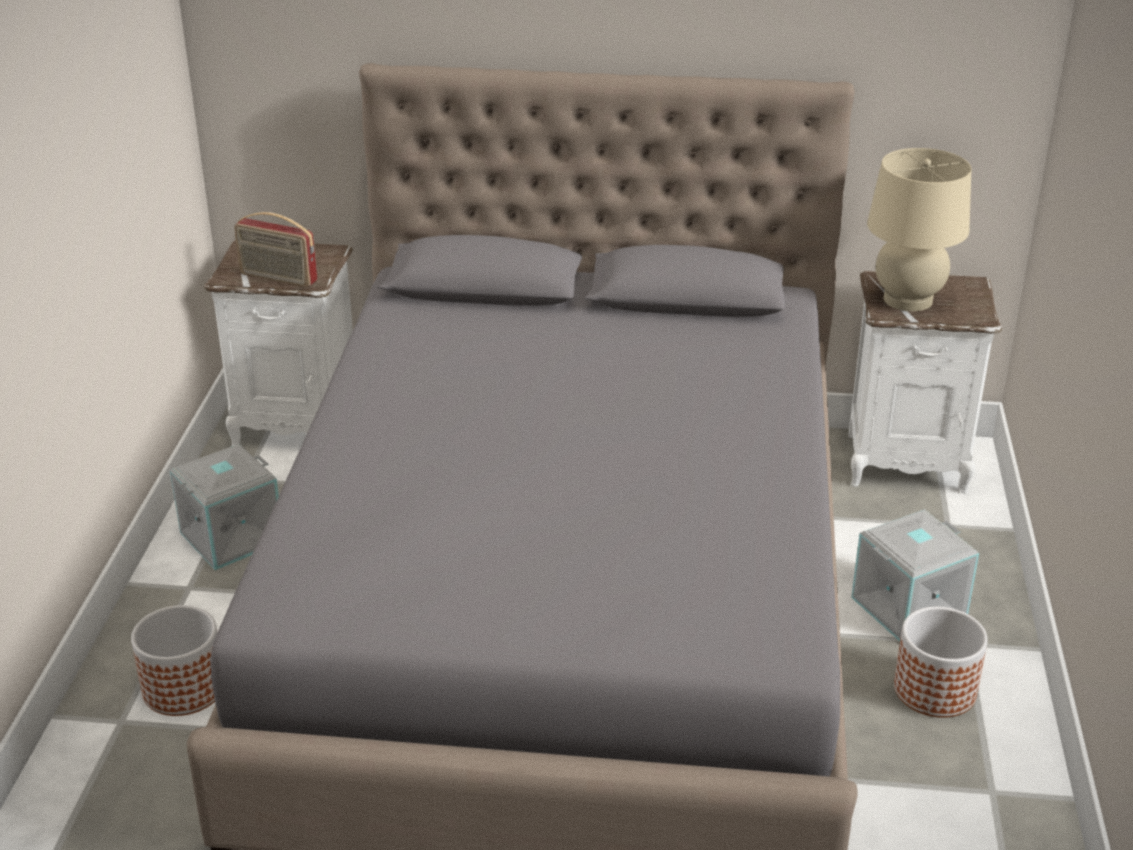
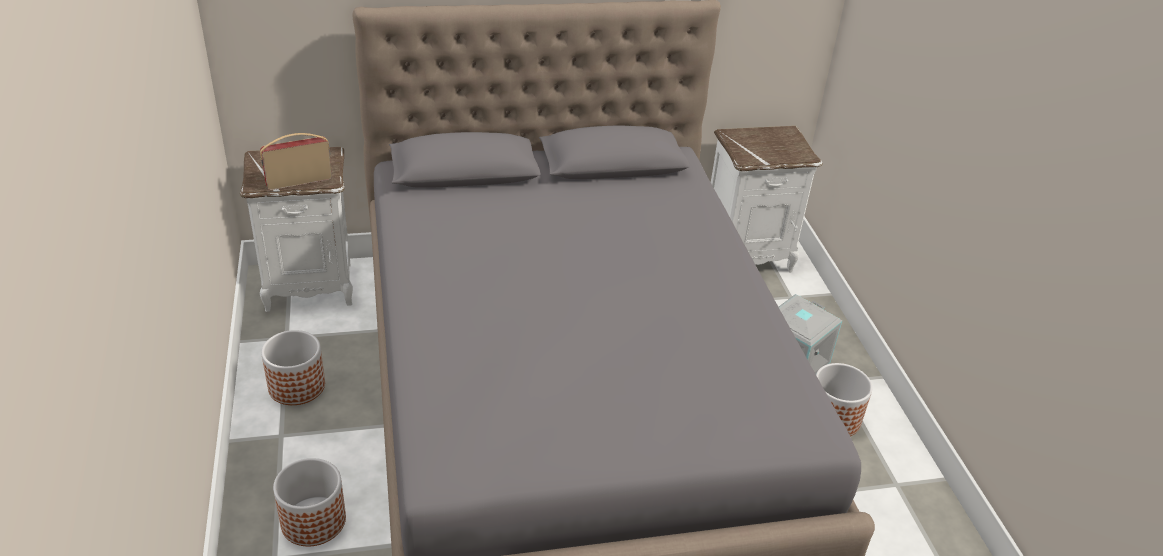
camera: 20 degrees left, 5 degrees up
grey storage box [170,444,279,570] -> planter [261,330,325,405]
radio [234,212,317,287] -> radio turned 150 degrees clockwise [260,133,332,190]
beige table lamp [867,148,972,312] -> none

